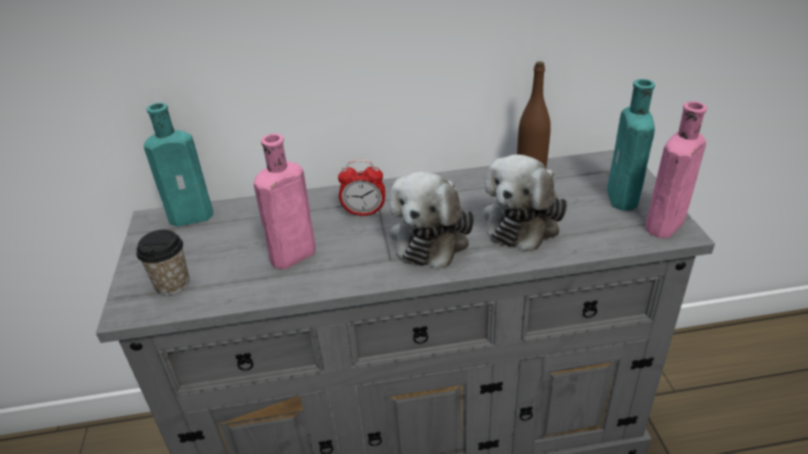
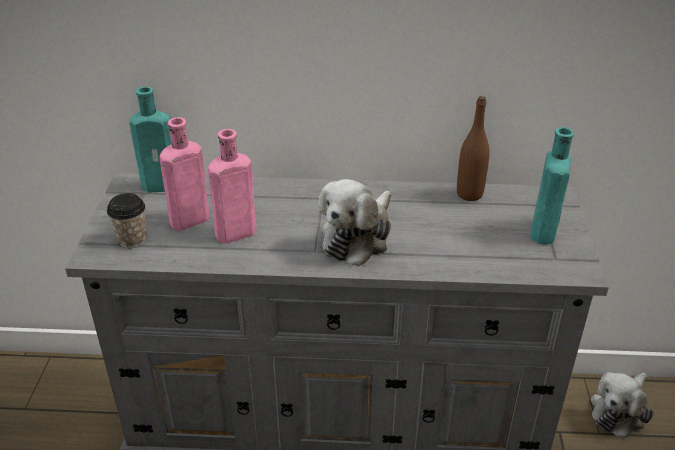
camera: 10 degrees right, 0 degrees up
alarm clock [338,160,385,216] -> none
plush toy [483,155,567,252] -> plush toy moved to [591,372,653,439]
pink bottle [645,101,707,238] -> pink bottle moved to [159,117,210,231]

